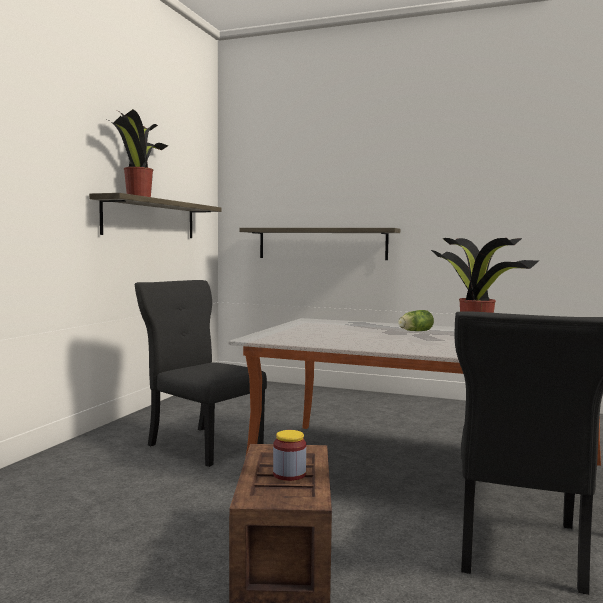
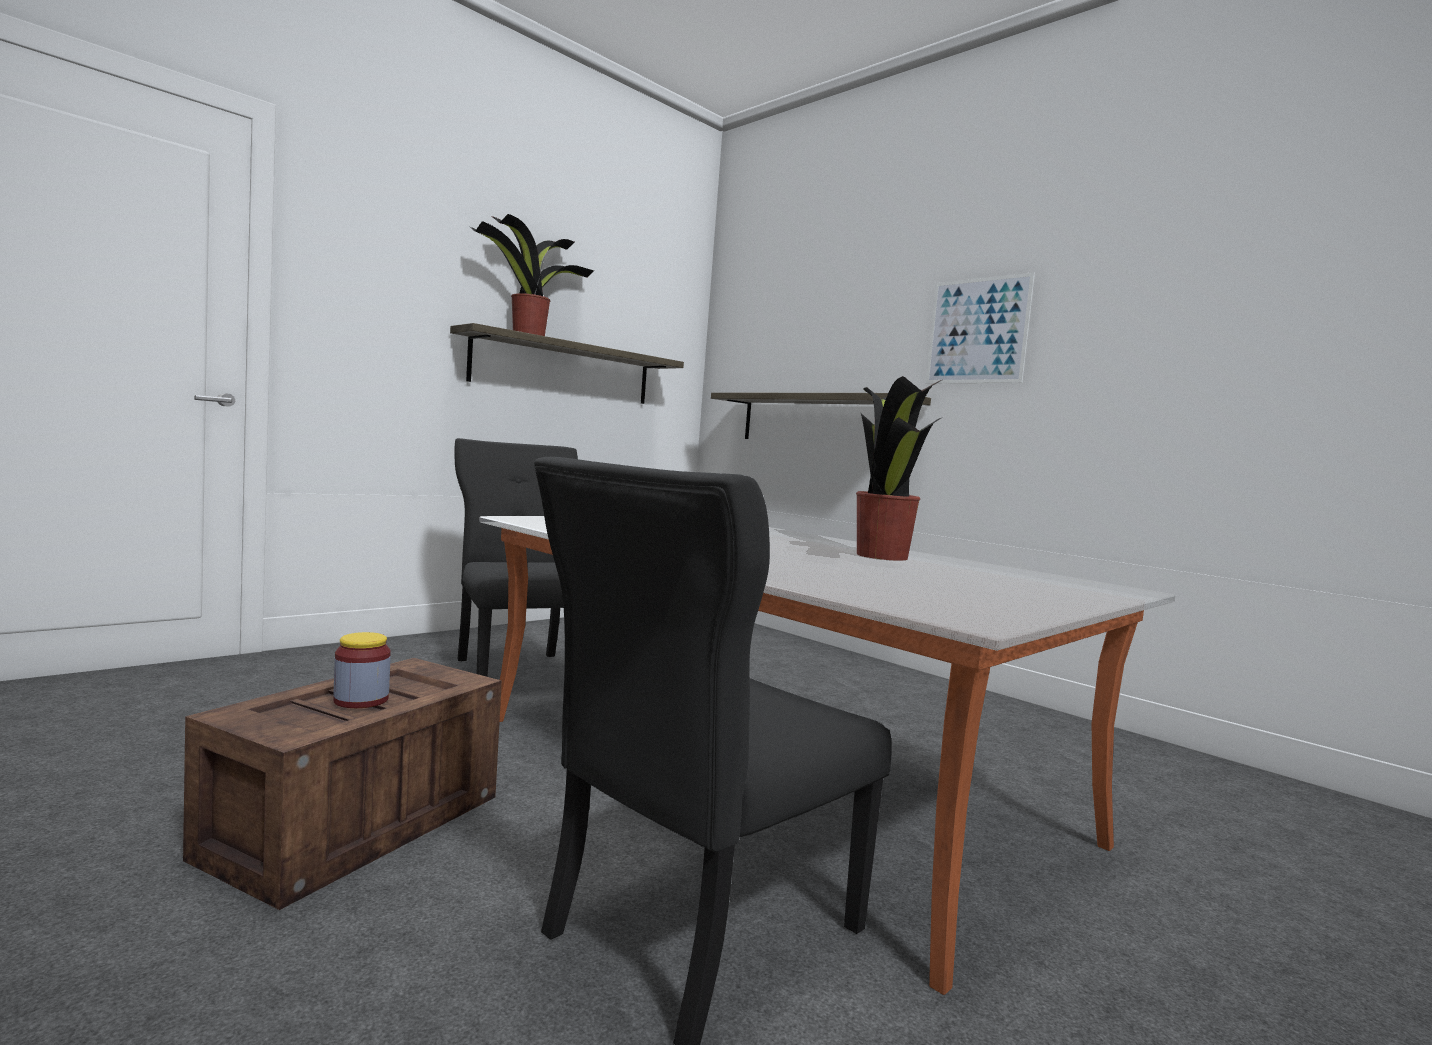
camera: 25 degrees right, 0 degrees up
lettuce [398,310,434,331] -> none
none -> picture [926,272,1035,383]

